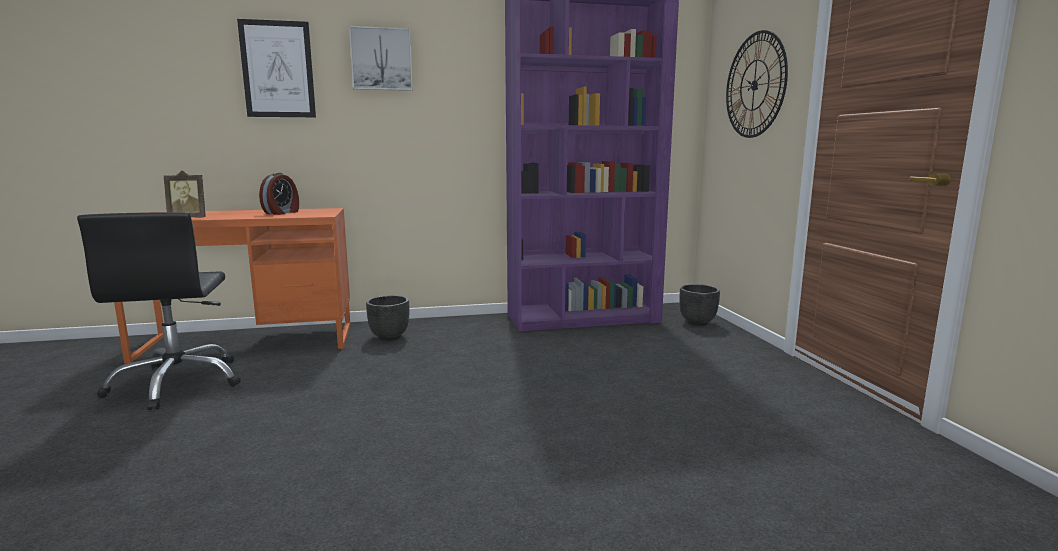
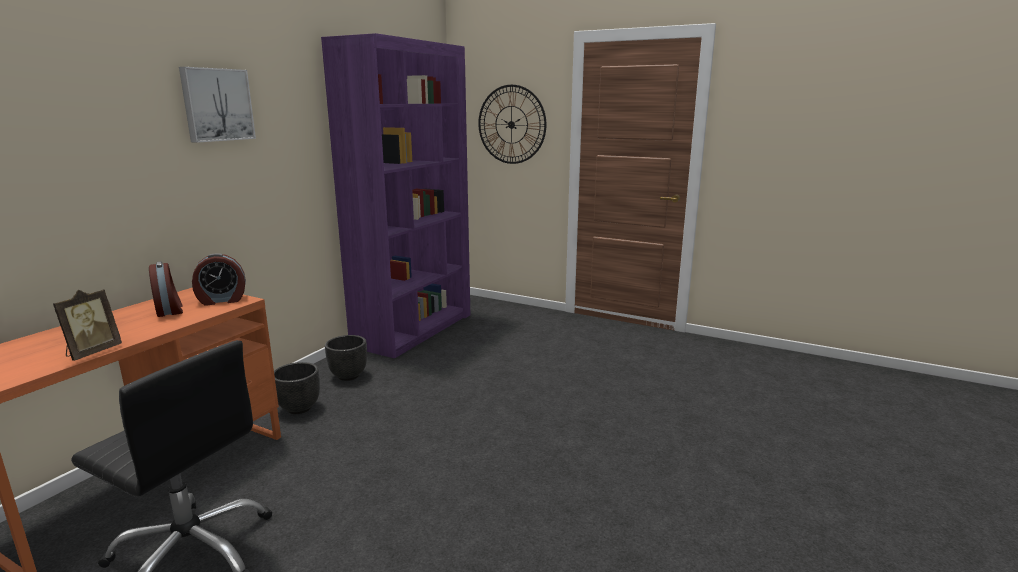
camera: 50 degrees left, 5 degrees up
picture [237,19,316,117] -> none
black planter [679,284,720,326] -> black planter moved to [325,335,367,381]
none -> alarm clock [192,253,246,306]

